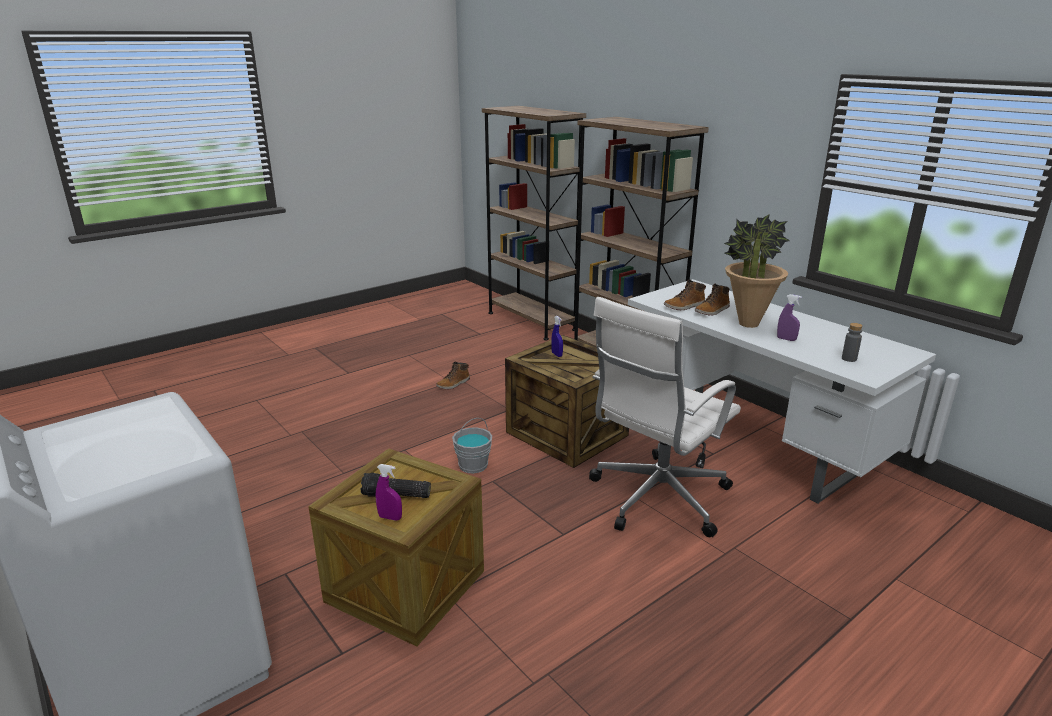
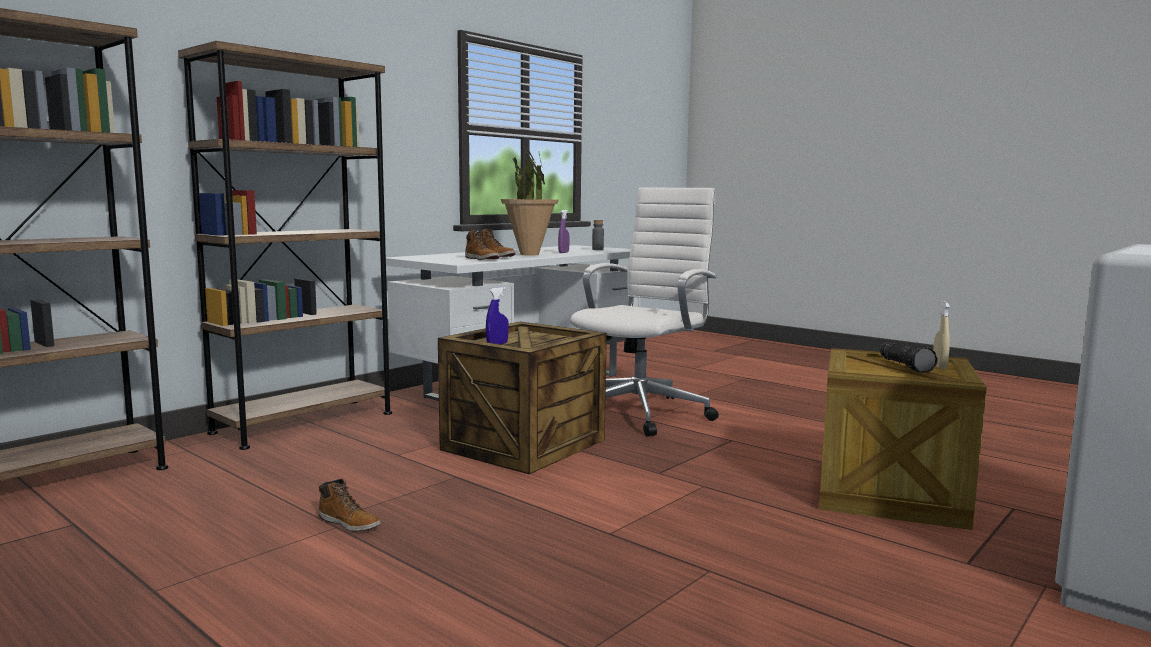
camera: 100 degrees left, 15 degrees down
purple spray bottle [376,464,402,521] -> beige spray bottle [933,301,950,369]
grey bucket [452,418,492,473] -> none
white office chair [589,297,741,537] -> white office chair turned 90 degrees counterclockwise [570,187,719,437]

